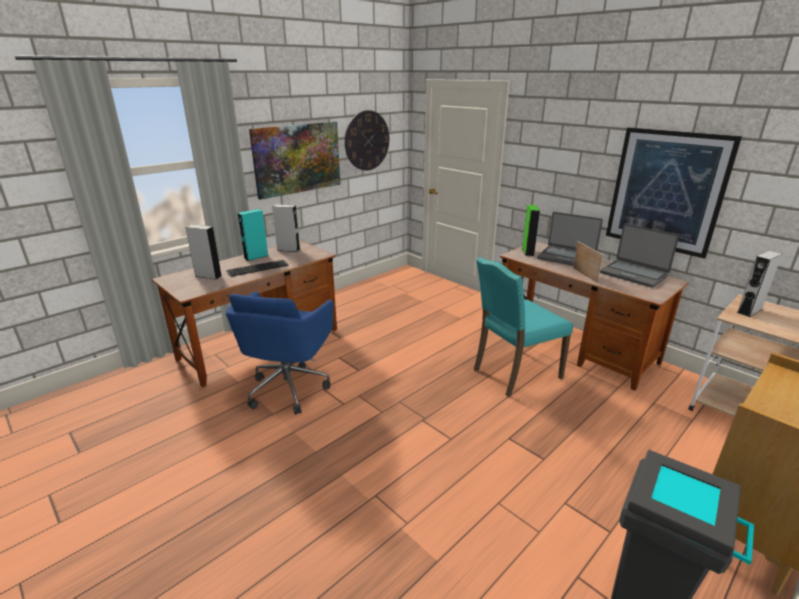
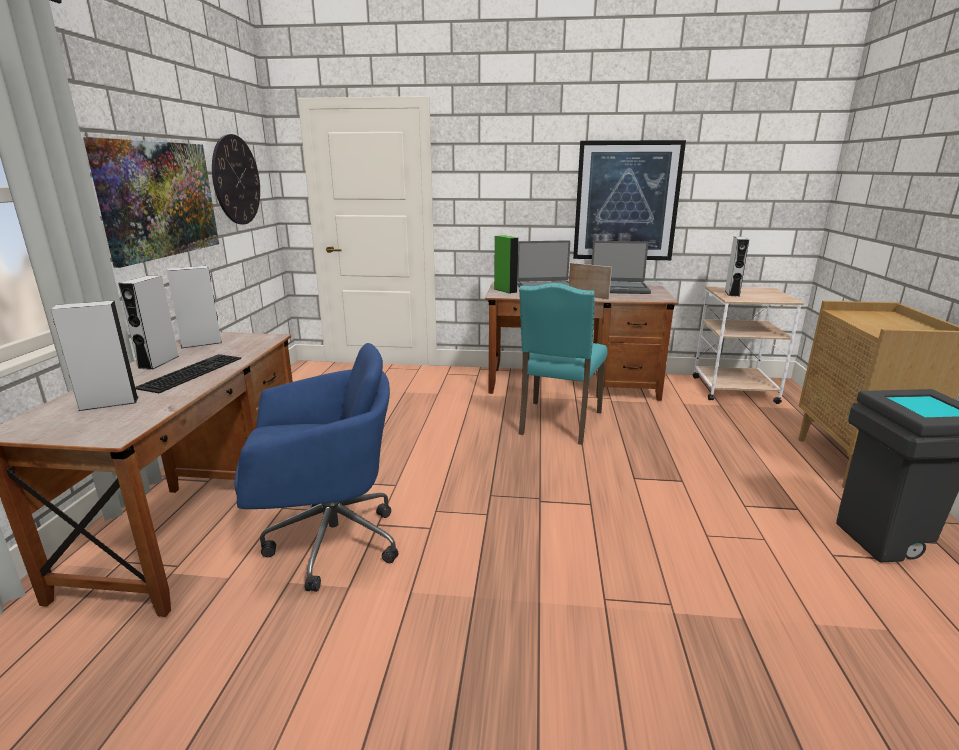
camera: 40 degrees left, 5 degrees down
blue office chair [226,291,333,415] -> blue office chair turned 75 degrees counterclockwise [235,343,399,592]
turquoise speaker [238,209,268,261] -> grey speaker [118,276,179,370]

